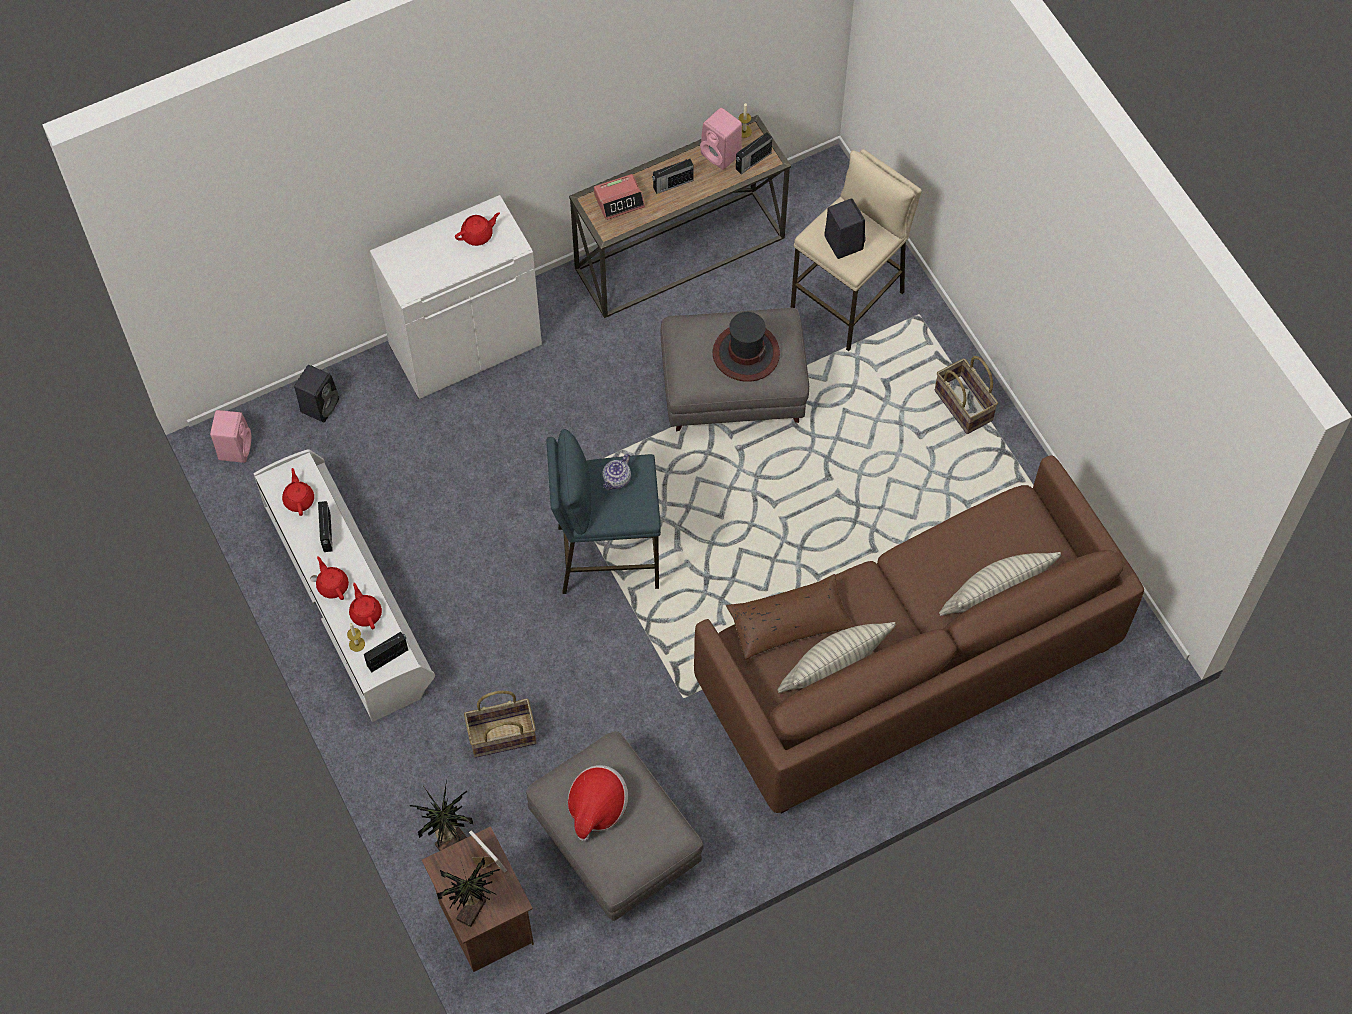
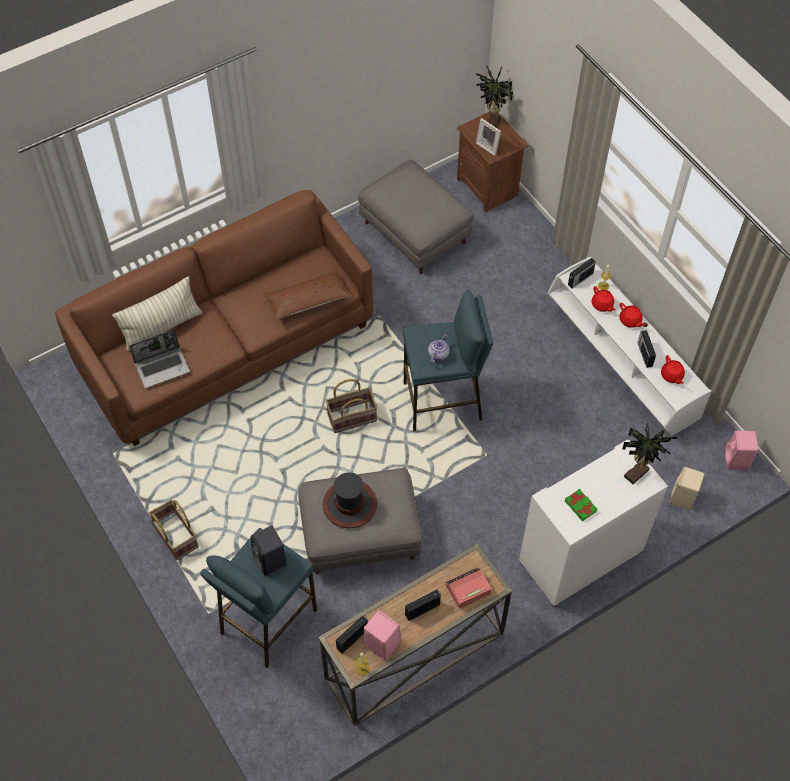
camera: 175 degrees right, 5 degrees down
black speaker [294,365,339,422] -> beige speaker [670,467,704,510]
potted plant [410,779,473,851] -> potted plant moved to [622,422,677,484]
red teapot [455,213,500,246] -> green book [565,489,597,521]
basket [464,691,536,758] -> basket moved to [326,379,378,433]
hat [568,765,628,841] -> none
pillow [777,622,896,693] -> none
beige stool [791,149,922,351] -> blue stool [200,528,317,668]
none -> laptop [129,329,190,388]

